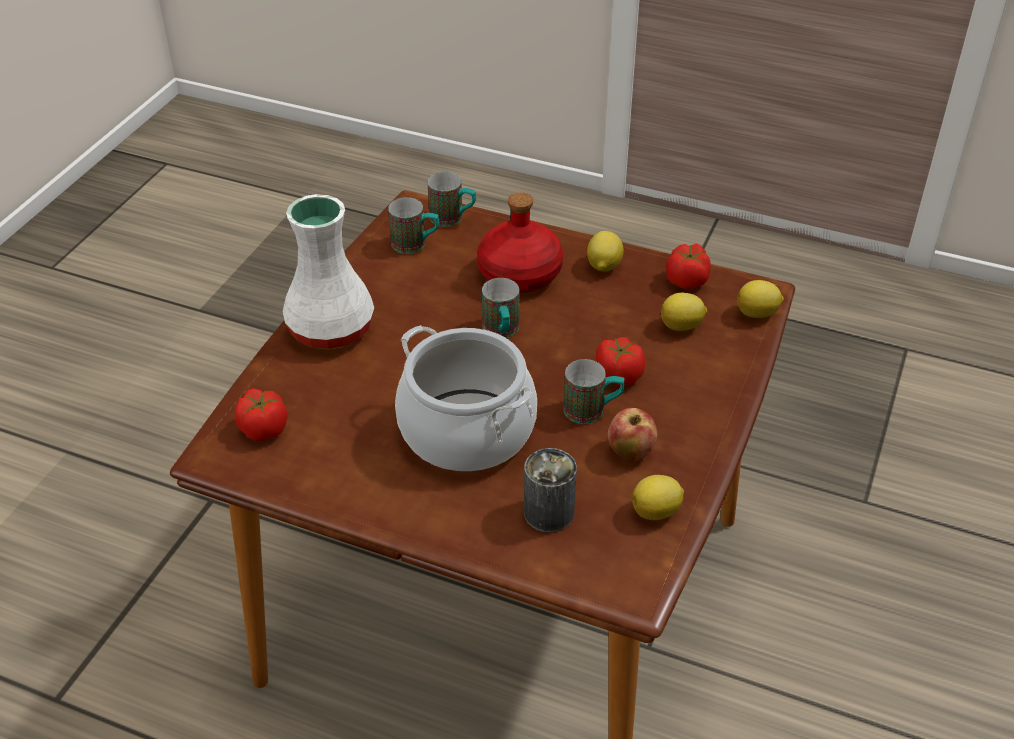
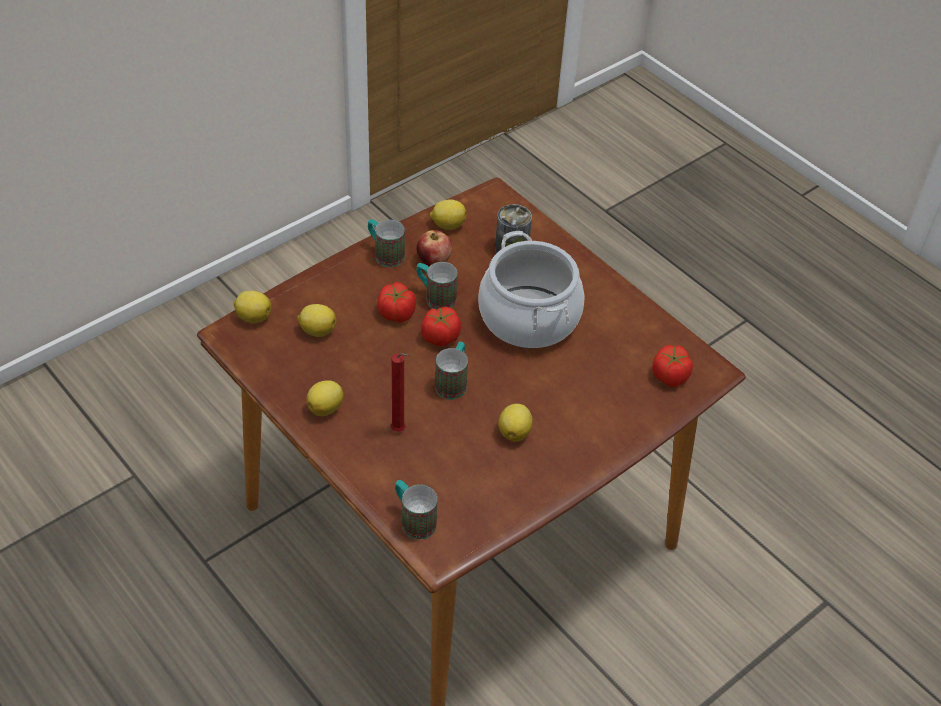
camera: 155 degrees left, 5 degrees up
white vase [283,194,374,350] -> none
mug [388,197,439,254] -> mug moved to [368,219,405,267]
red bottle [477,192,563,293] -> red candle [391,353,409,432]
tomato [666,244,711,289] -> tomato moved to [421,307,461,346]
none -> lemon [498,404,533,442]

